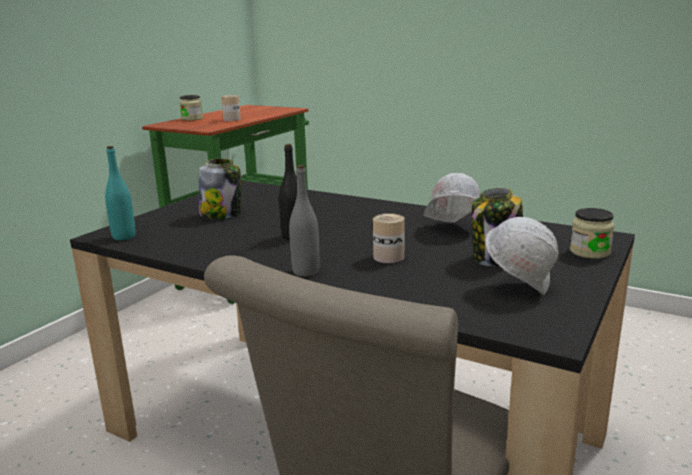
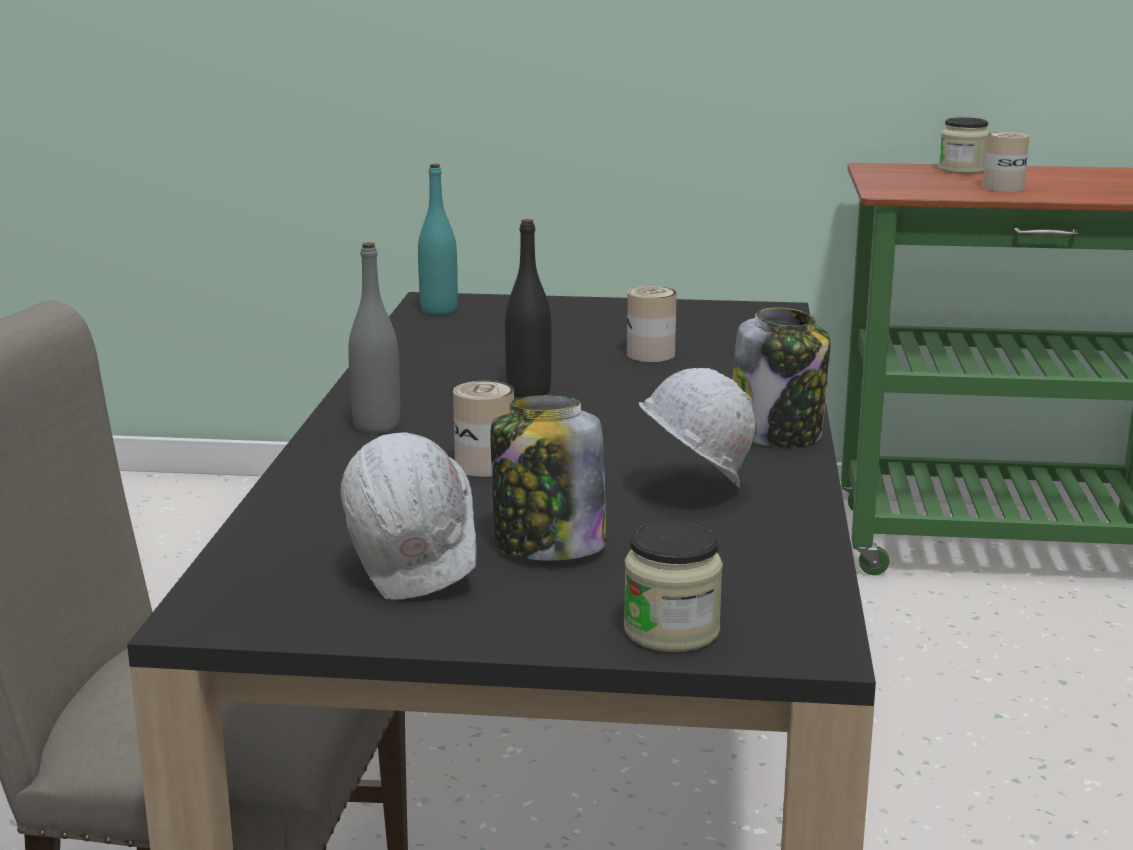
camera: 65 degrees right, 0 degrees up
jar [199,159,241,219] -> jar moved to [733,308,830,448]
none -> can [627,286,677,362]

